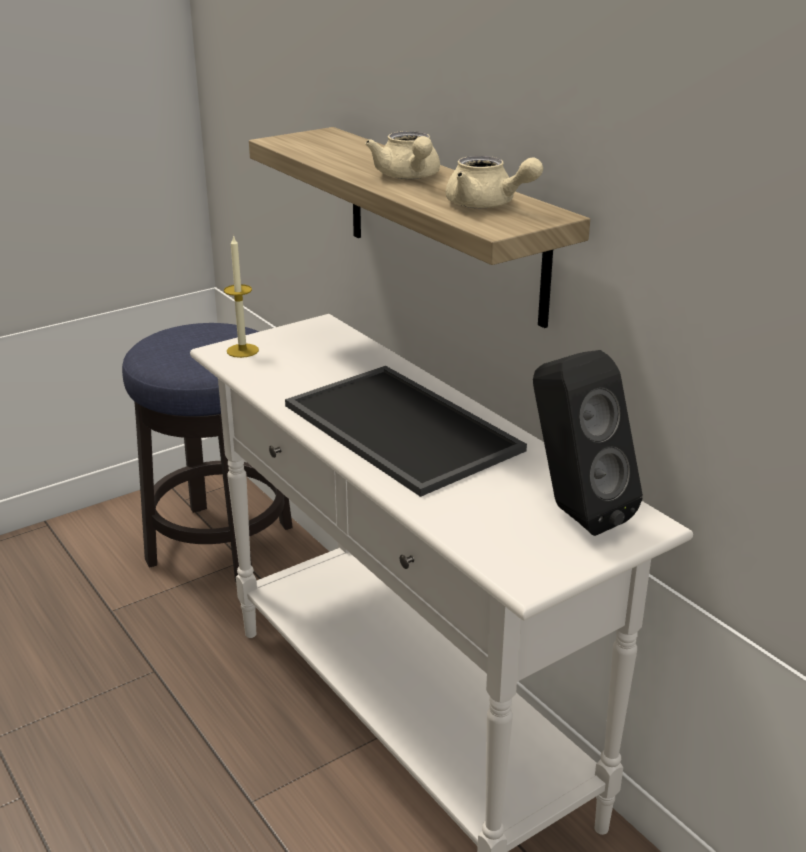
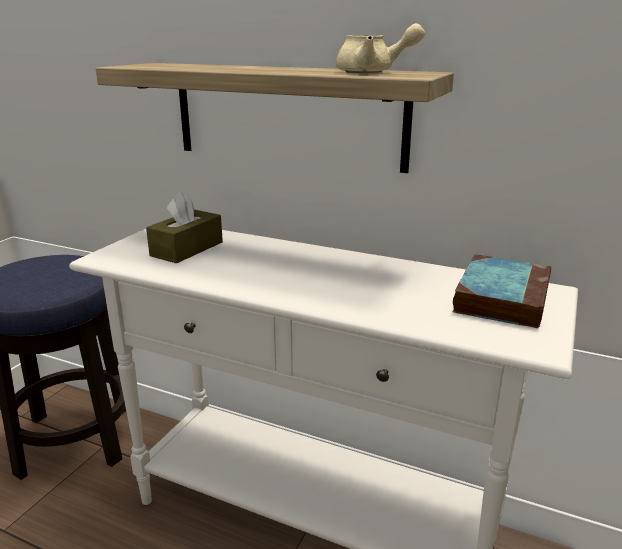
camera: 30 degrees left, 5 degrees down
candle [224,235,259,358] -> none
tray [285,366,527,497] -> none
beige teapot [365,131,440,179] -> none
black speaker [533,350,643,536] -> book [452,254,551,328]
none -> brown tissue box [146,192,223,264]

